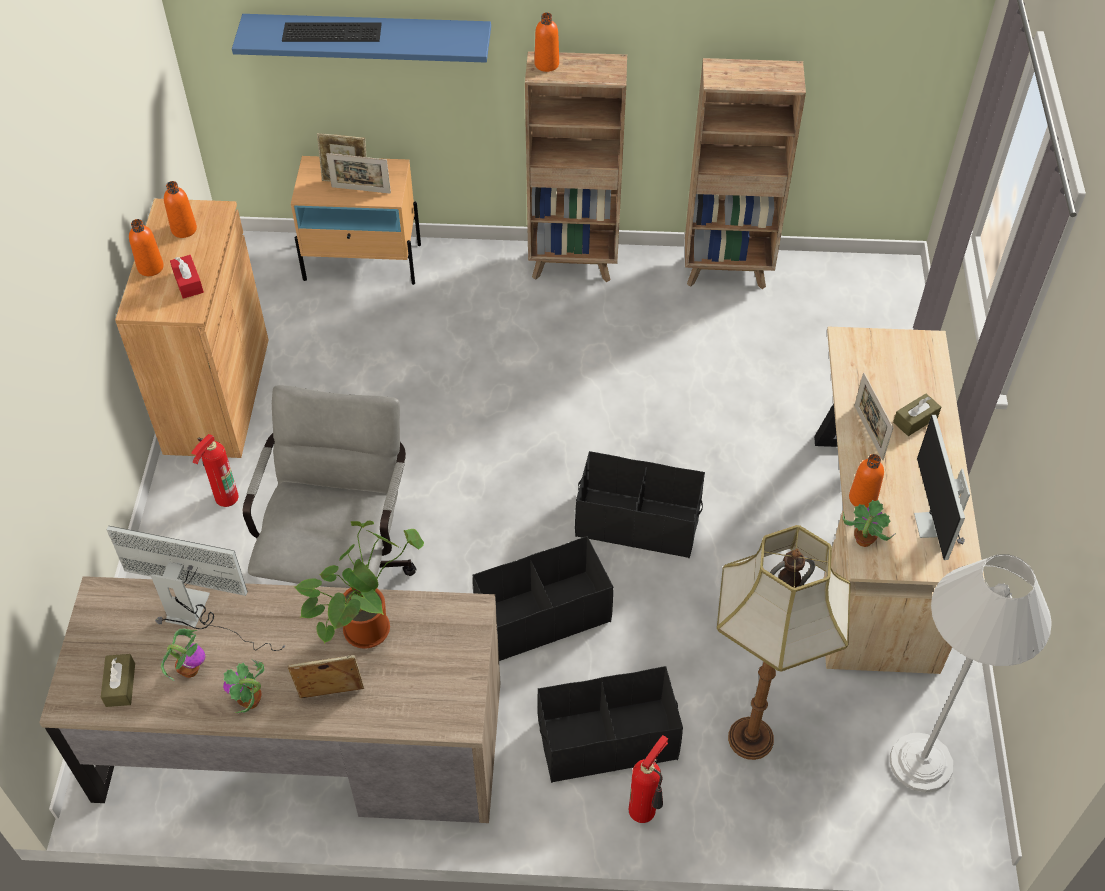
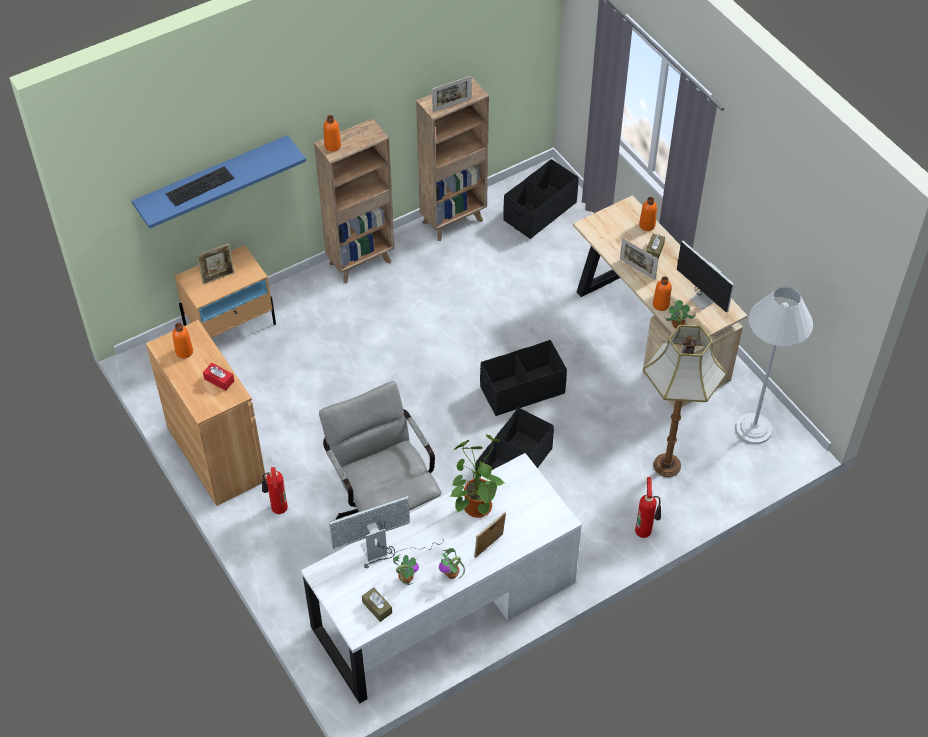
camera: 35 degrees left, 0 degrees up
brown desk [39,576,501,823] -> white desk [301,453,582,704]
orange bottle [129,219,164,276] -> orange bottle moved to [639,197,657,231]
picture frame [326,153,391,194] -> picture frame moved to [432,76,472,112]
black storage box [537,666,683,783] -> black storage box moved to [503,159,578,239]

